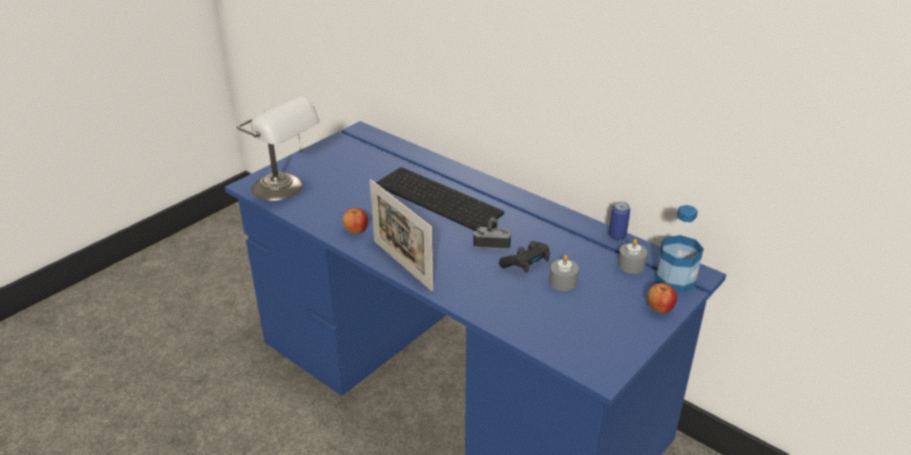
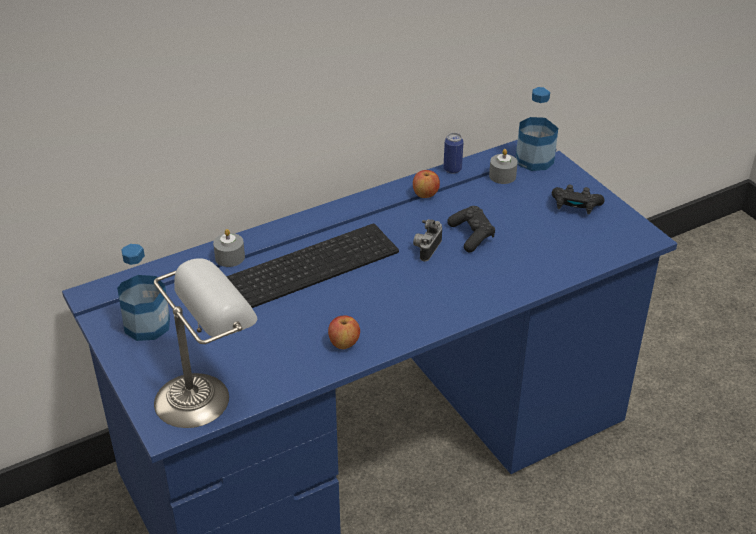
camera: 70 degrees left, 5 degrees up
picture frame [370,179,433,291] -> none
grey candle [549,255,579,291] -> grey candle moved to [213,229,245,267]
apple [647,283,677,313] -> apple moved to [413,170,440,198]
none -> bottle [117,244,170,341]
none -> black game controller [552,184,605,215]

